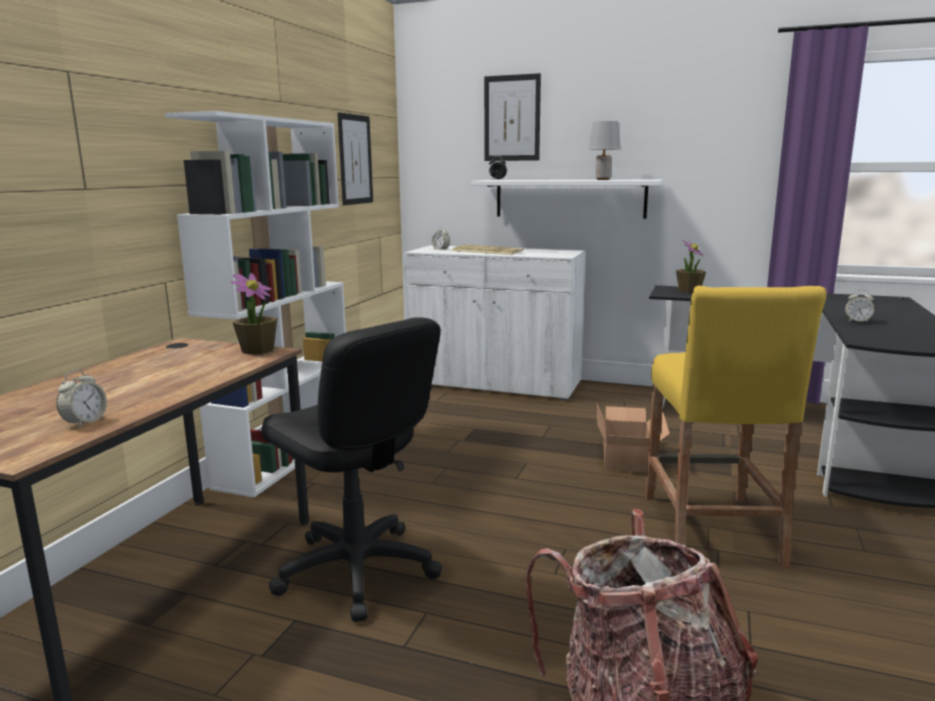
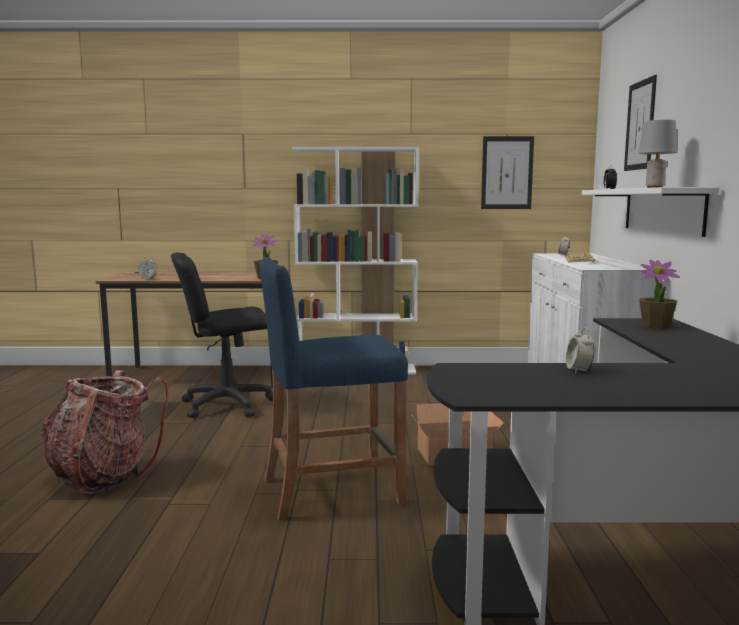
camera: 70 degrees right, 5 degrees down
black office chair [261,317,442,622] -> black office chair turned 45 degrees clockwise [171,253,273,418]
yellow stool [645,285,826,568] -> blue stool [259,257,408,521]

